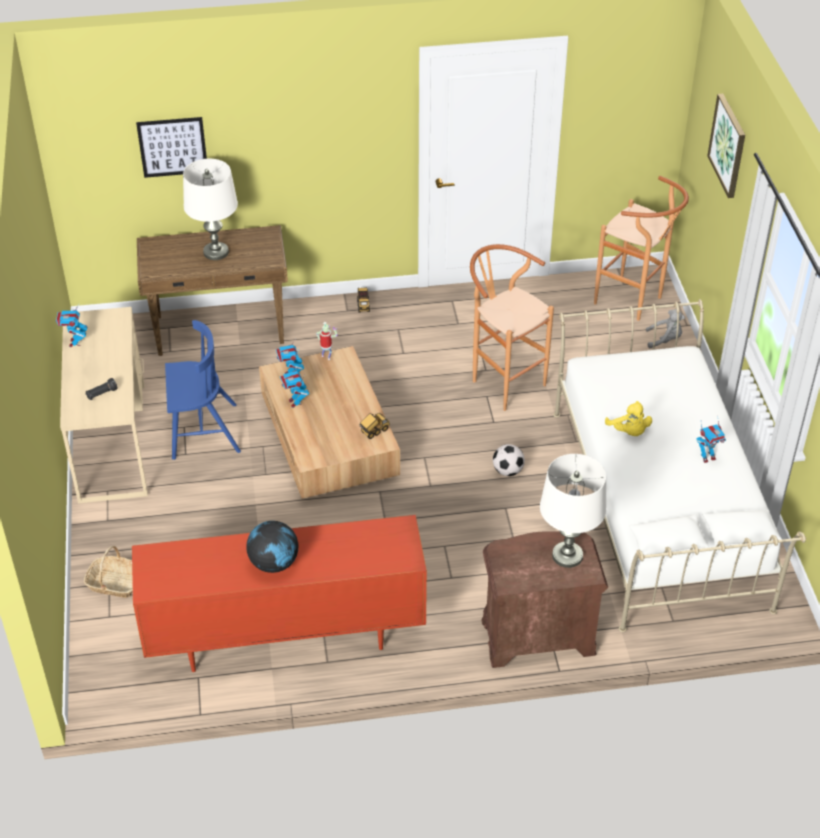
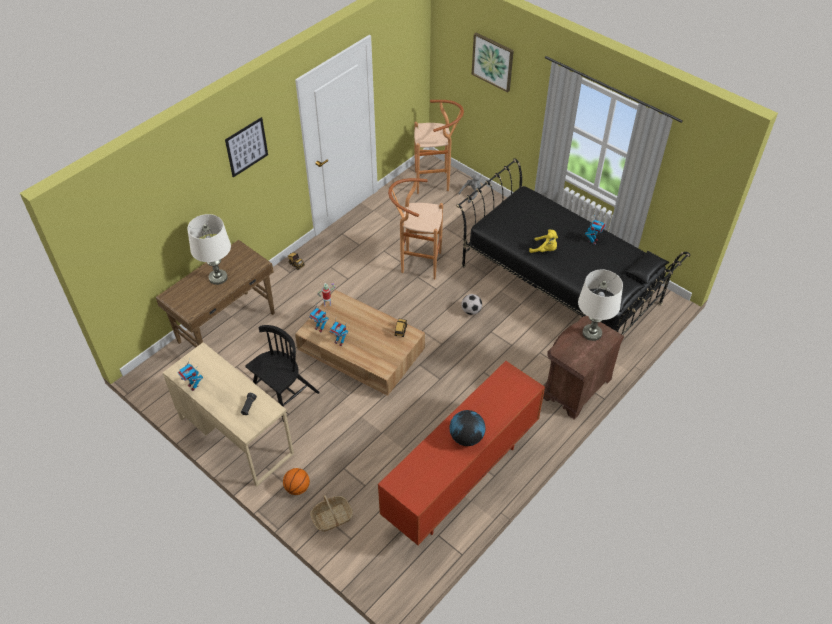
camera: 40 degrees left, 5 degrees up
picture [136,117,207,178] -> picture moved to [225,117,268,178]
blue chair [165,320,241,460] -> black chair [245,325,320,422]
white bed [553,299,806,632] -> black bed [456,158,690,335]
none -> basketball [283,468,310,495]

